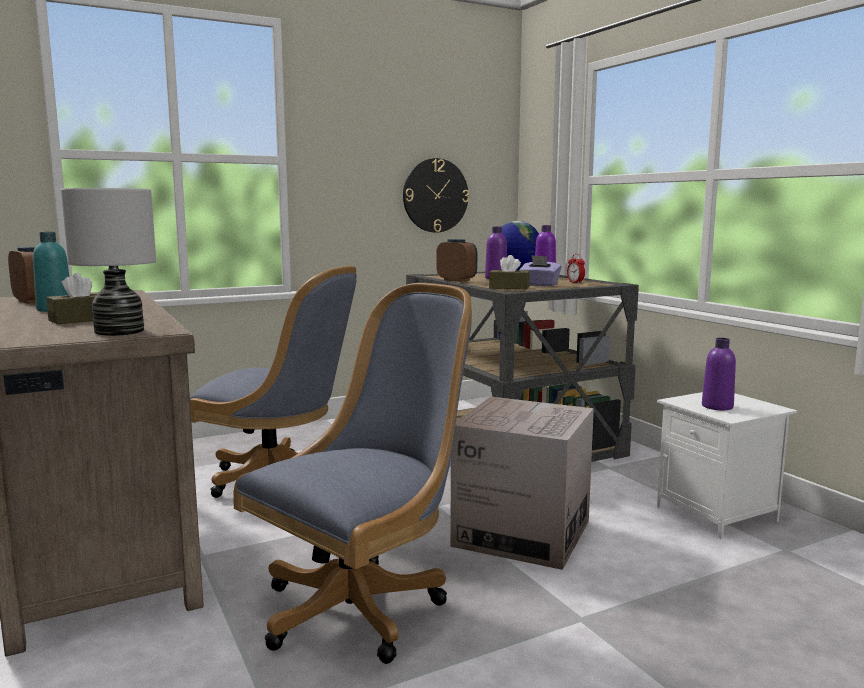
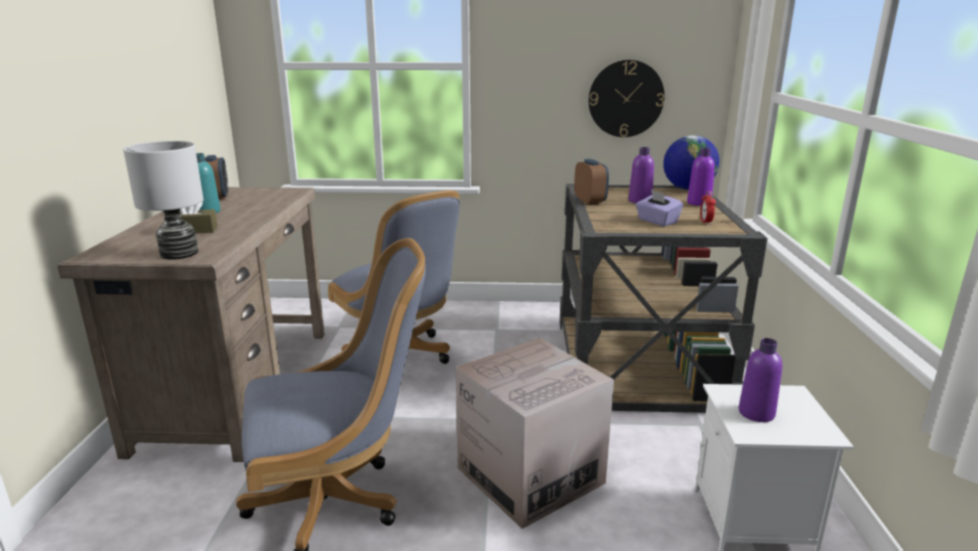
camera: 30 degrees right, 10 degrees up
brown tissue box [489,255,530,289] -> none

